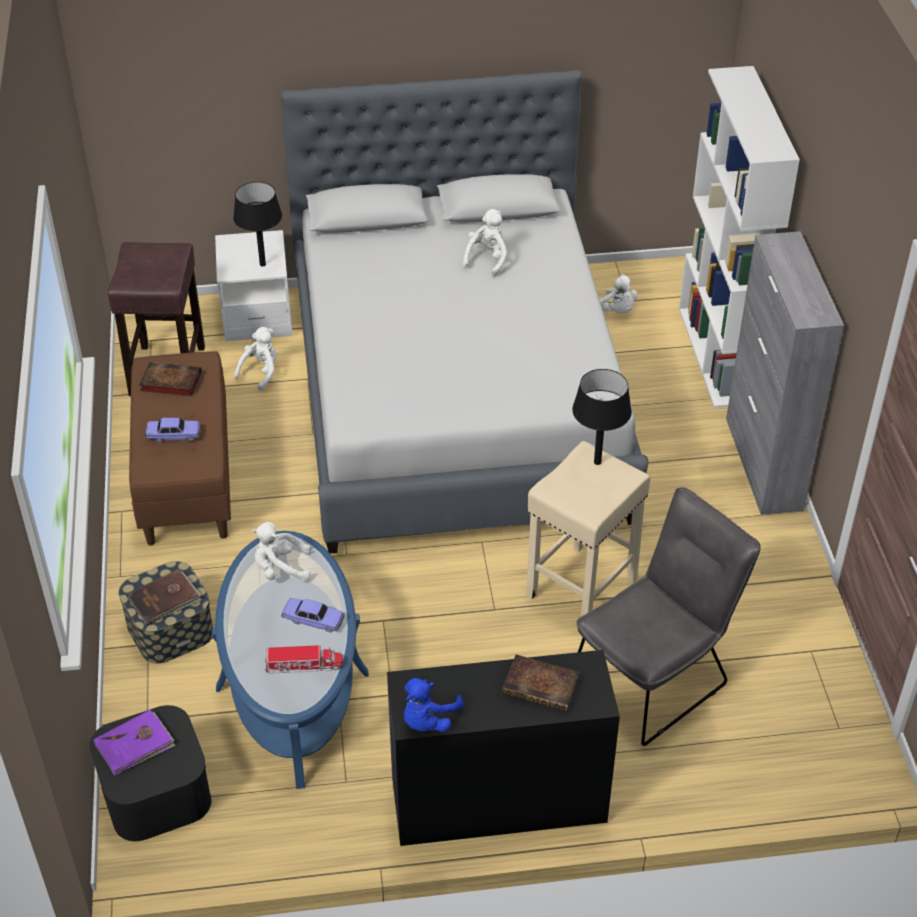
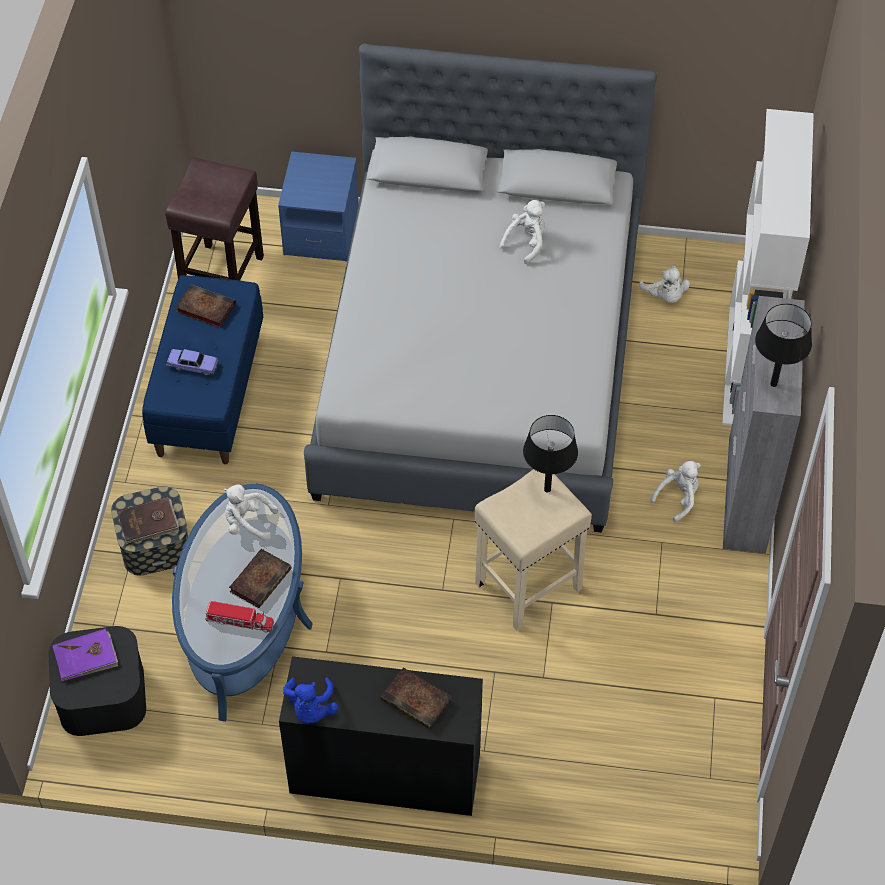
camera: 15 degrees right, 10 degrees up
brown bench [129,351,231,545] -> blue bench [142,275,263,464]
white nightstand [215,230,292,342] -> blue nightstand [278,151,359,262]
black table lamp [233,182,282,266] -> black table lamp moved to [755,304,812,387]
white plush toy [234,327,277,391] -> white plush toy moved to [650,461,701,523]
toy car [281,598,345,632] -> book [229,549,292,608]
blue plush toy [404,678,464,732] -> blue plush toy turned 45 degrees counterclockwise [283,677,338,724]
grey chair [577,487,761,746] -> none

